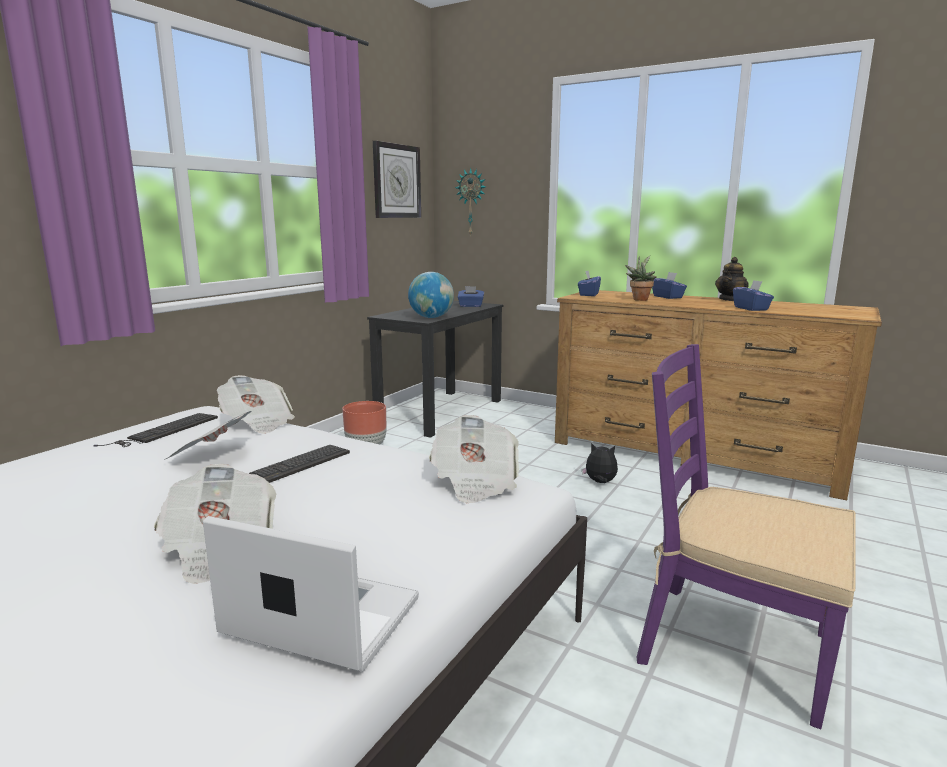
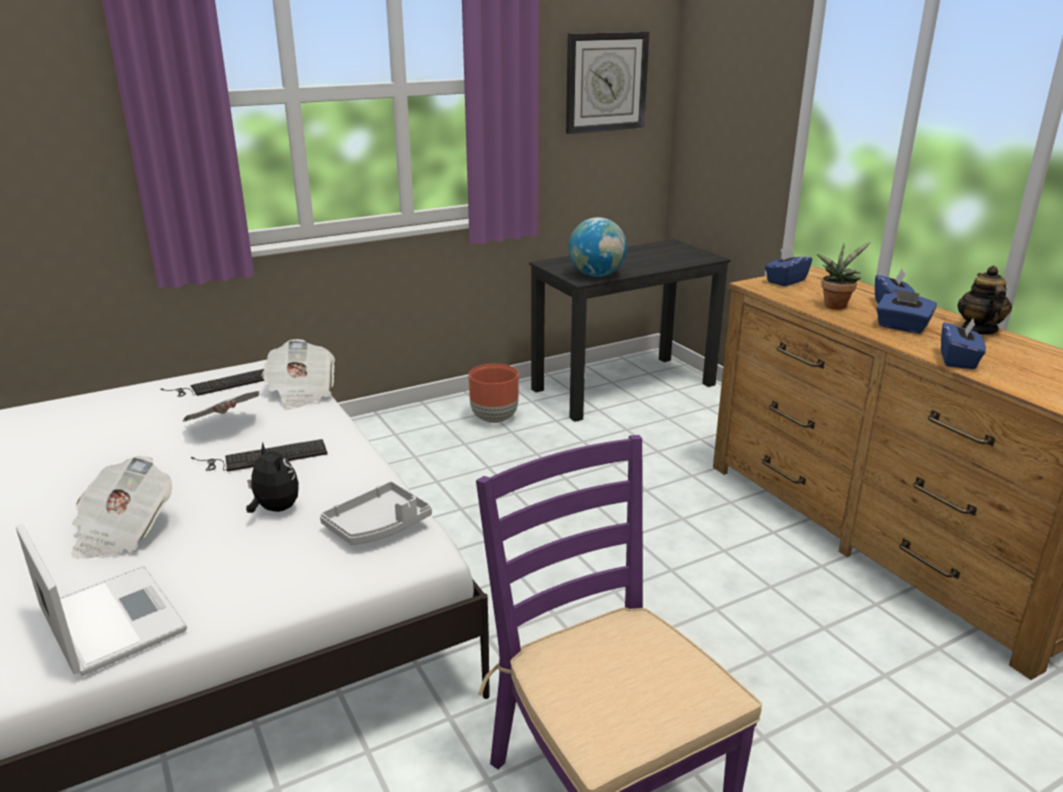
camera: 30 degrees right, 10 degrees up
newspaper [429,415,519,503] -> grey tray [320,481,432,545]
wall clock [455,168,486,237] -> none
blue tissue box [458,286,484,307] -> blue tissue box moved to [876,289,937,334]
plush toy [582,443,618,483] -> plush toy moved to [246,443,299,513]
teapot [715,257,749,301] -> teapot turned 120 degrees clockwise [958,266,1012,335]

